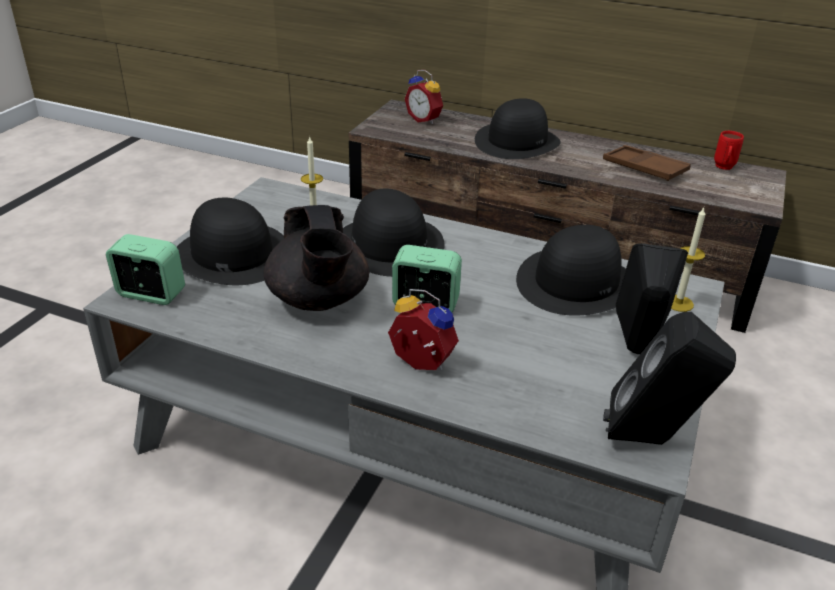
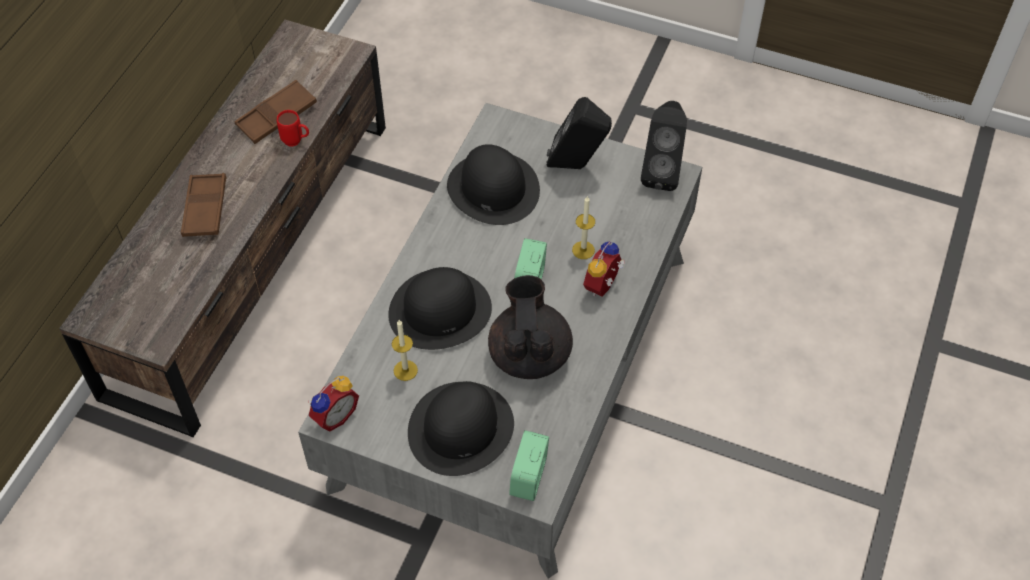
camera: 90 degrees left, 20 degrees up
black teapot [264,205,369,311] -> black teapot turned 75 degrees counterclockwise [488,275,573,379]
alarm clock [405,70,443,124] -> alarm clock moved to [309,376,359,432]
black hat [475,98,561,159] -> brown tray [181,173,226,237]
candle [671,208,706,312] -> candle moved to [572,196,595,259]
red mug [714,131,744,170] -> red mug moved to [276,110,309,146]

